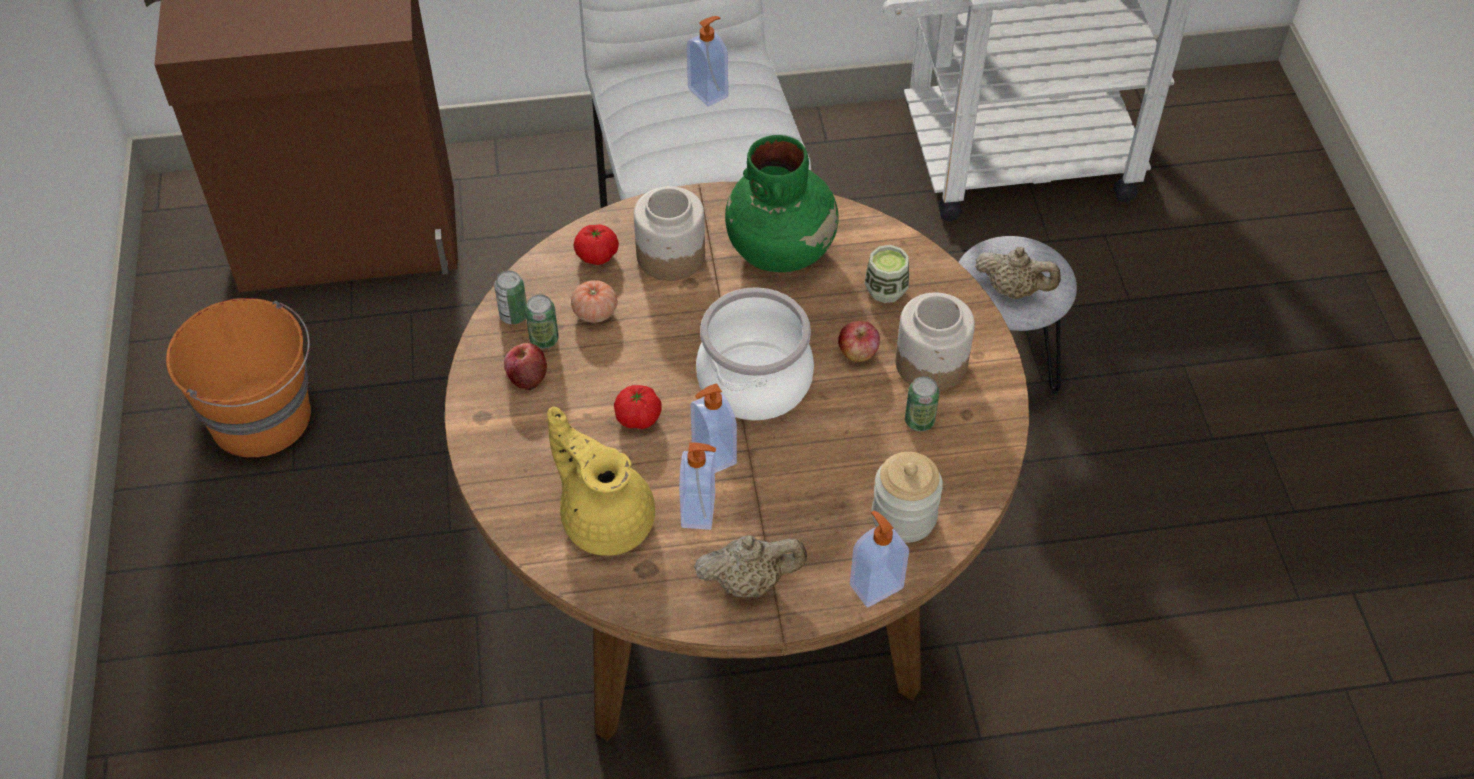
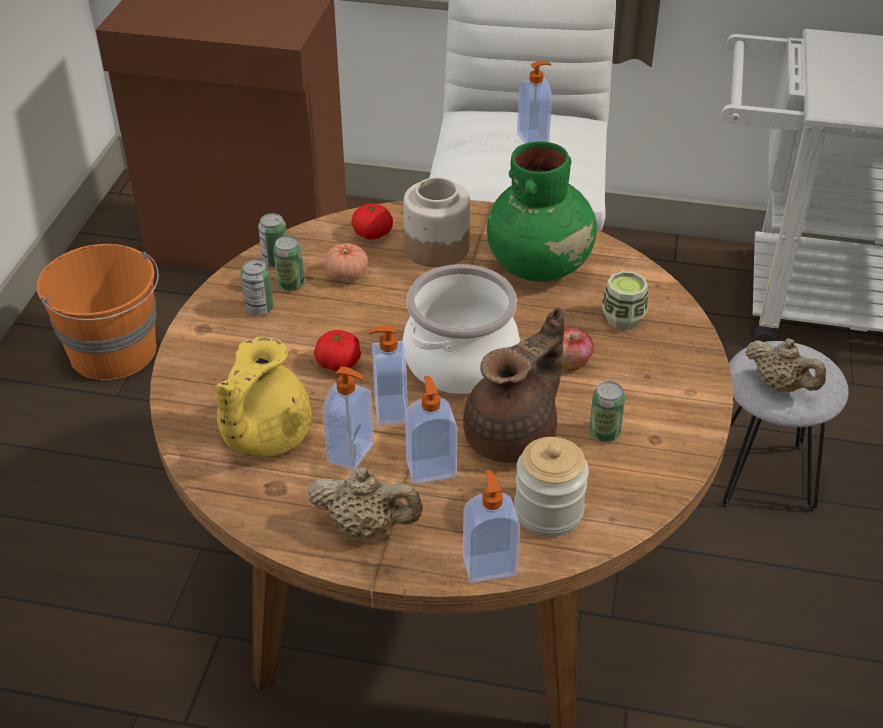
camera: 20 degrees right, 10 degrees down
apple [504,343,547,390] -> can [240,259,273,315]
yellow teapot [547,407,655,556] -> yellow teapot turned 135 degrees counterclockwise [215,337,312,457]
jar [895,292,975,391] -> none
none -> soap dispenser [405,376,457,484]
none -> brown teapot [463,307,565,463]

